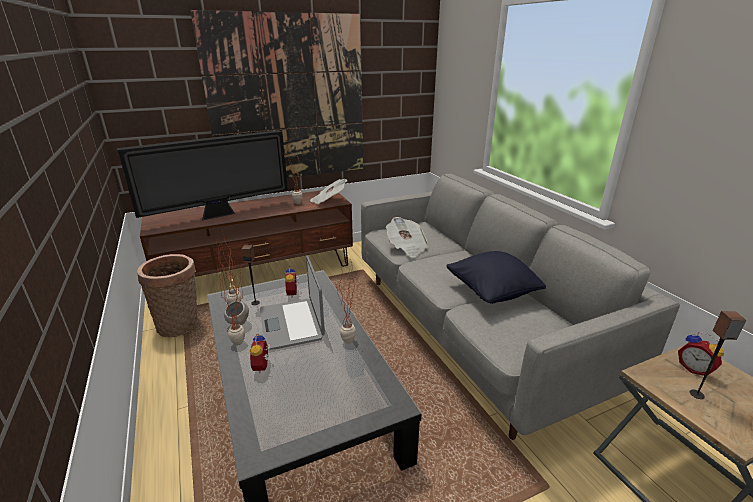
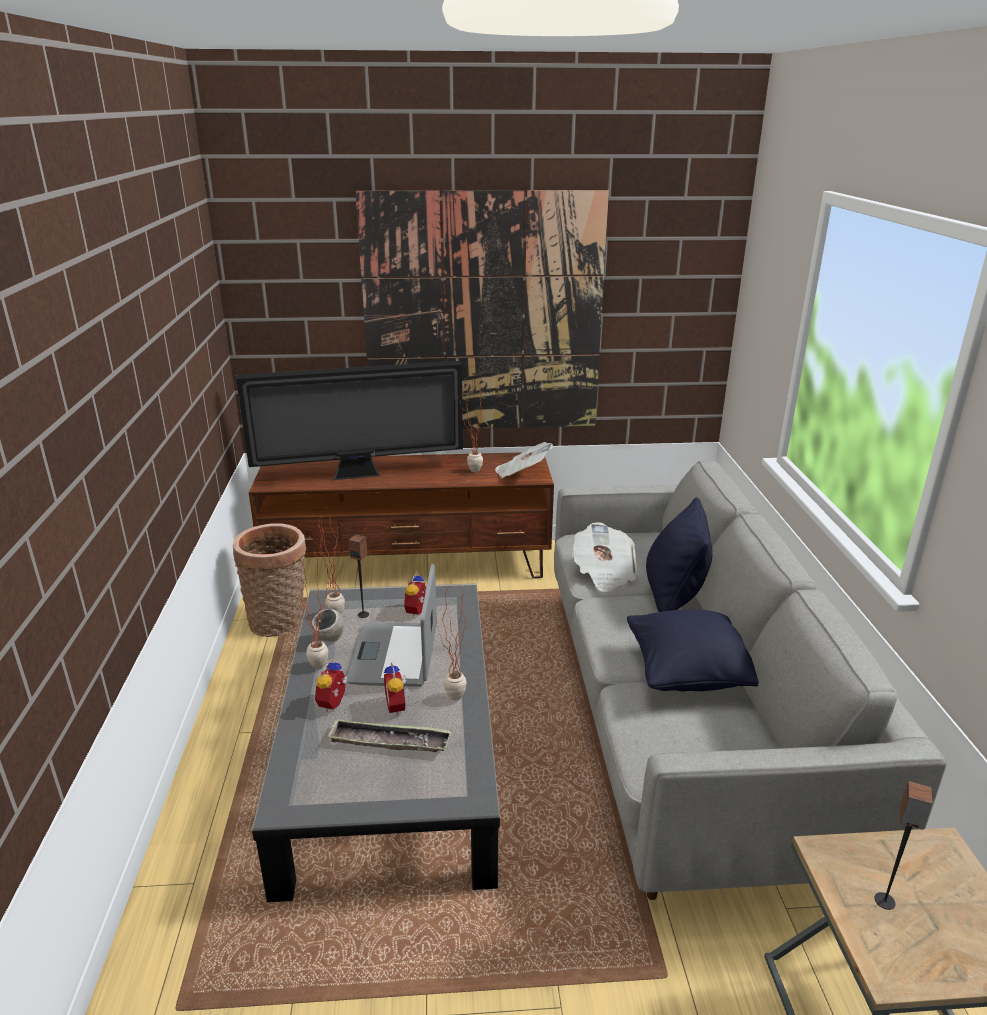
camera: 20 degrees right, 0 degrees up
alarm clock [678,332,724,376] -> alarm clock moved to [384,662,410,716]
none -> tray [327,719,451,752]
none -> black pillow [646,497,713,612]

